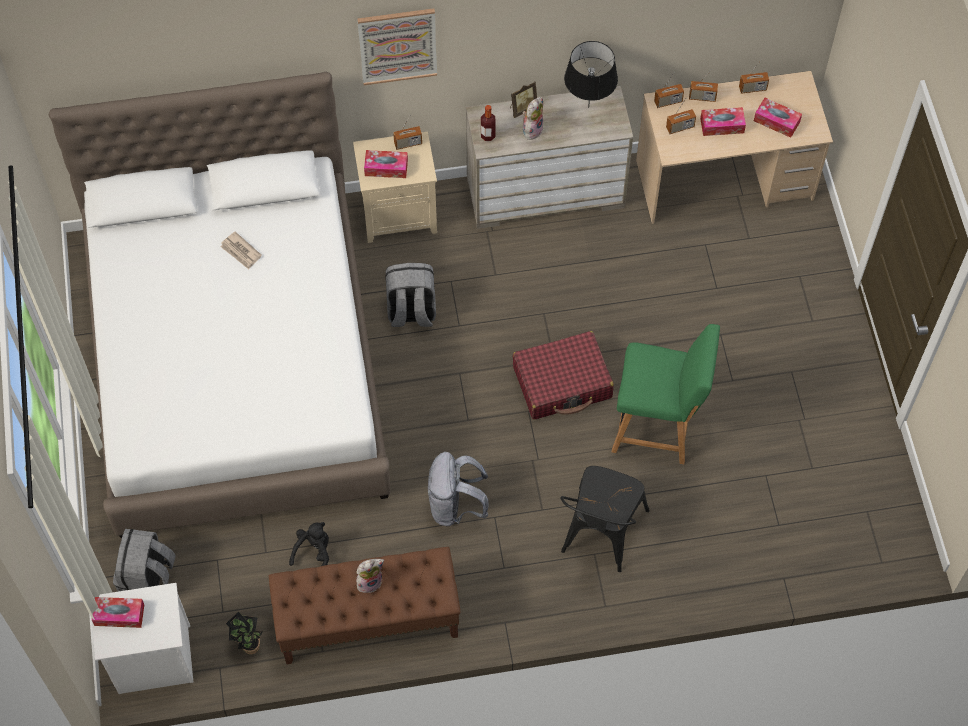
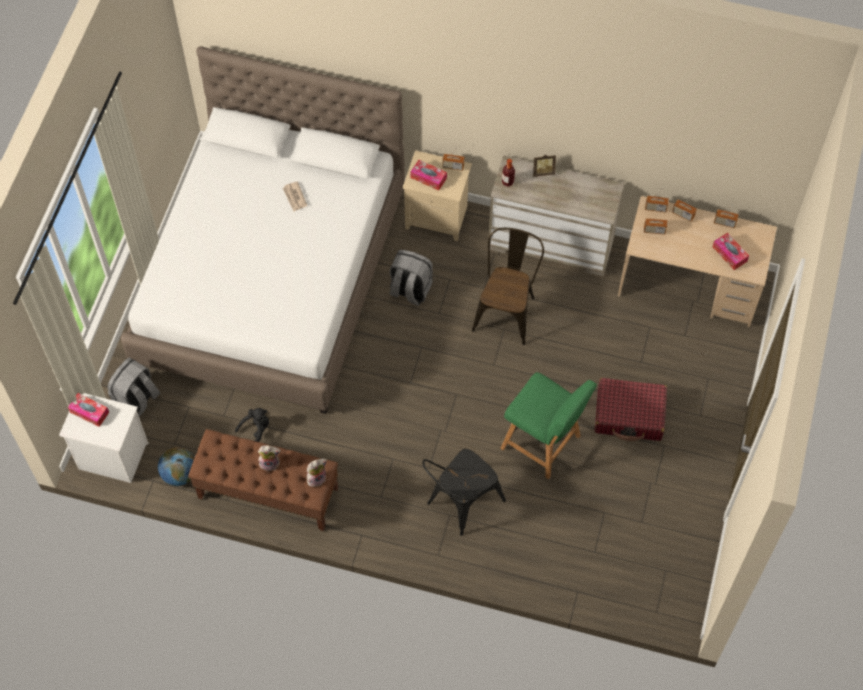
camera: 25 degrees right, 0 degrees up
potted plant [226,612,263,654] -> globe [158,447,195,486]
picture [357,8,437,85] -> none
grey backpack [428,452,489,526] -> none
red suitcase [512,331,614,419] -> red suitcase moved to [595,378,667,441]
plush toy [523,97,543,140] -> plush toy moved to [307,459,327,487]
black table lamp [564,41,618,108] -> none
tissue box [700,107,746,136] -> none
none -> brown chair [472,228,544,345]

